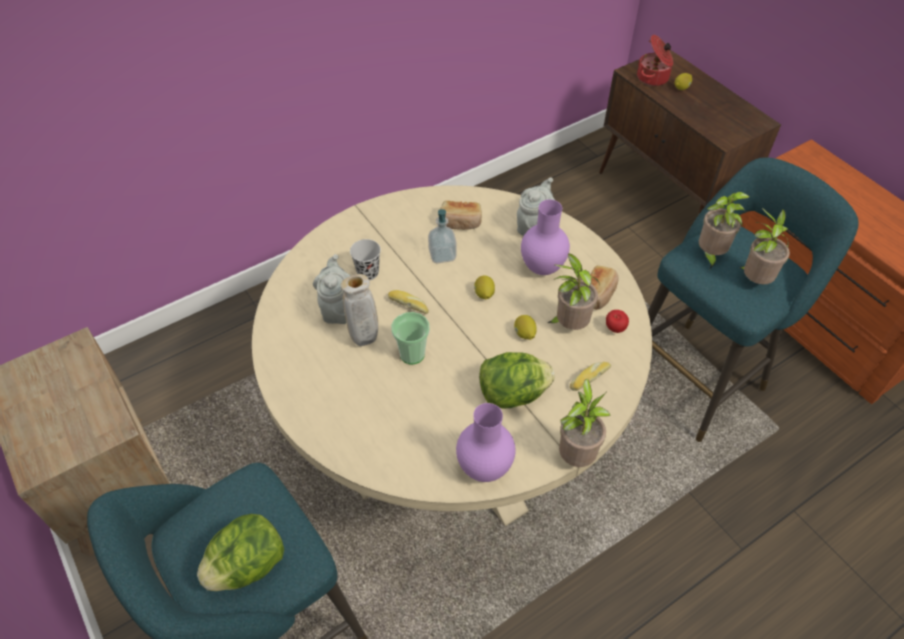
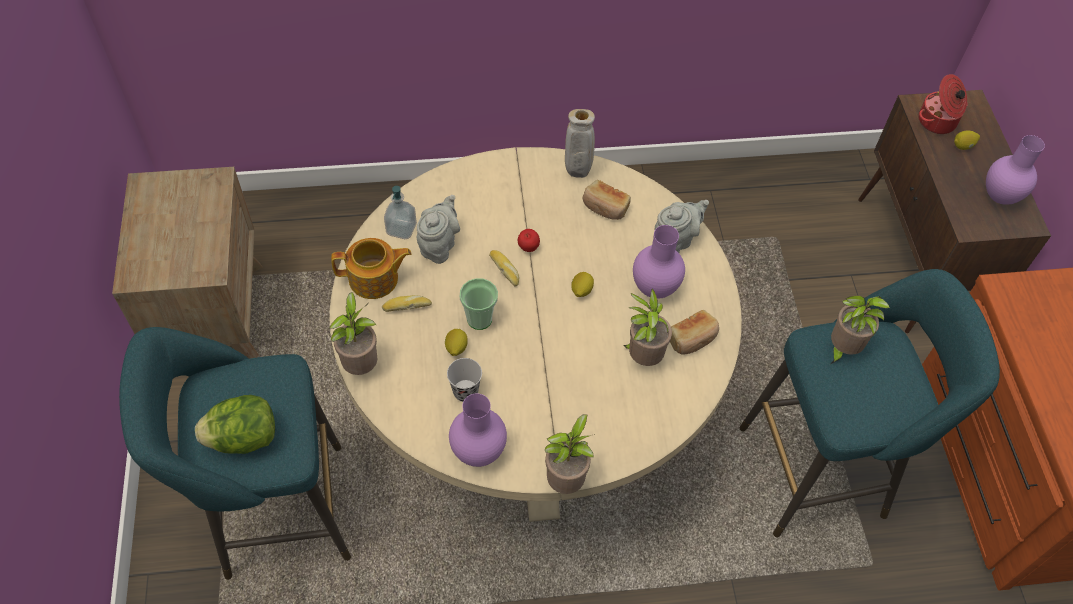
camera: 25 degrees right, 5 degrees up
beige vase [341,274,378,346] -> beige vase moved to [565,109,595,178]
black cup [350,239,381,280] -> black cup moved to [447,358,482,402]
soap dispenser [428,209,457,263] -> soap dispenser moved to [384,186,417,239]
lettuce [479,352,555,408] -> none
lemon [514,315,537,340] -> lemon moved to [445,329,468,356]
bread [570,362,611,391] -> bread moved to [382,295,432,312]
apple [606,310,629,333] -> apple moved to [518,229,540,252]
potted plant [739,208,790,284] -> potted plant moved to [329,292,377,375]
none -> teapot [331,238,412,299]
none -> purple vase [986,135,1045,205]

